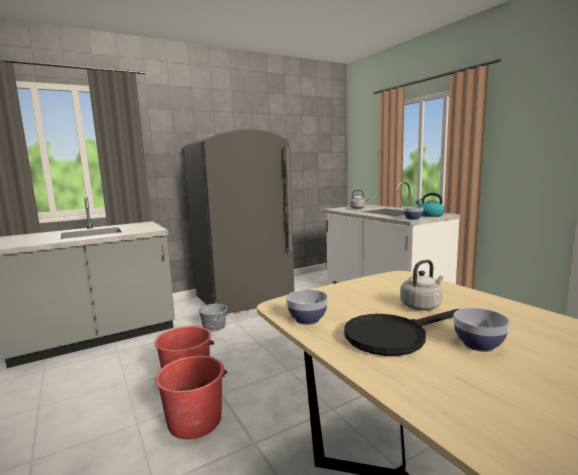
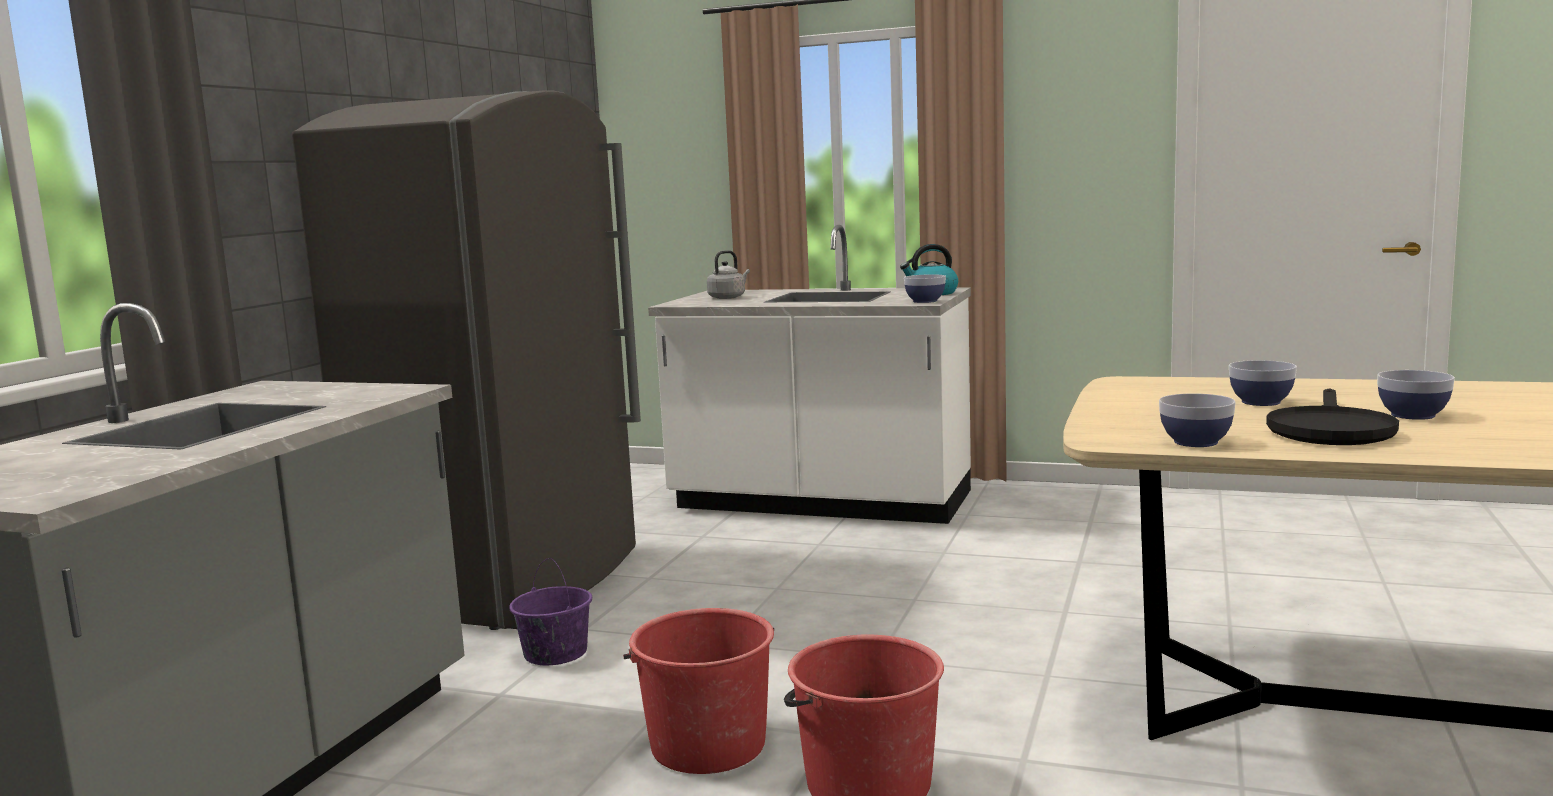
camera: 40 degrees left, 0 degrees up
grey bucket [198,295,227,332] -> purple bucket [509,558,592,665]
grey kettle [400,260,443,310] -> bowl [1229,360,1297,406]

